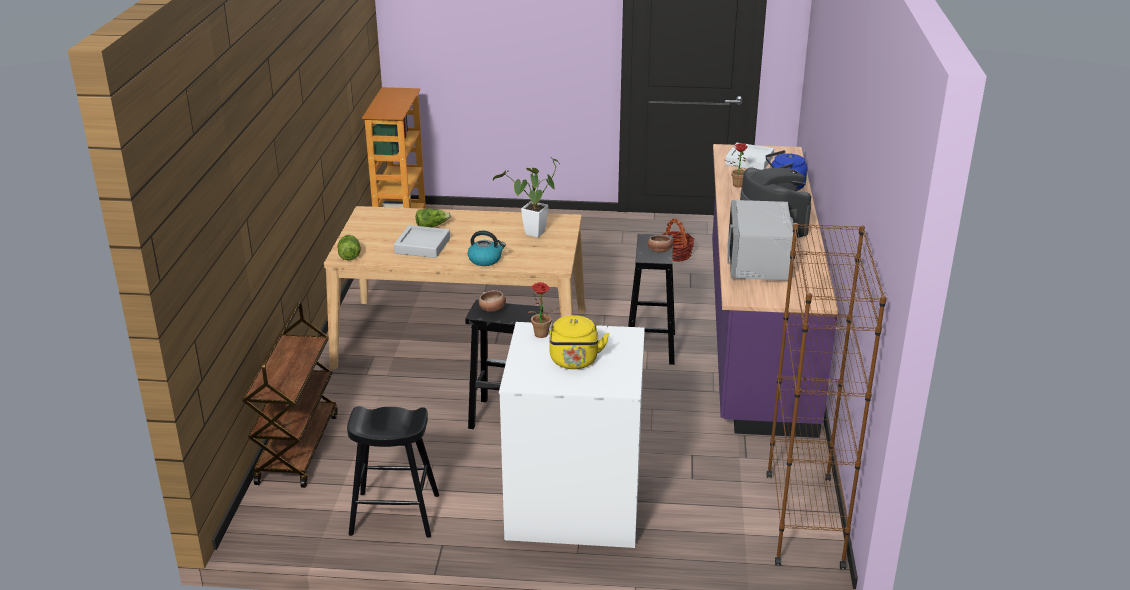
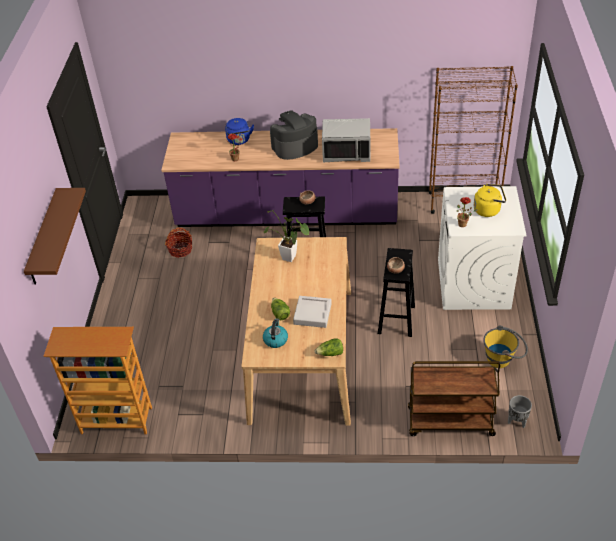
camera: 90 degrees left, 15 degrees up
black stool [347,406,439,538] -> yellow bucket [483,325,528,368]
kettle [468,231,506,266] -> kettle moved to [263,319,288,348]
white tray [725,143,774,170] -> none
none -> brown shelf [24,188,86,285]
none -> grey planter [508,395,532,428]

